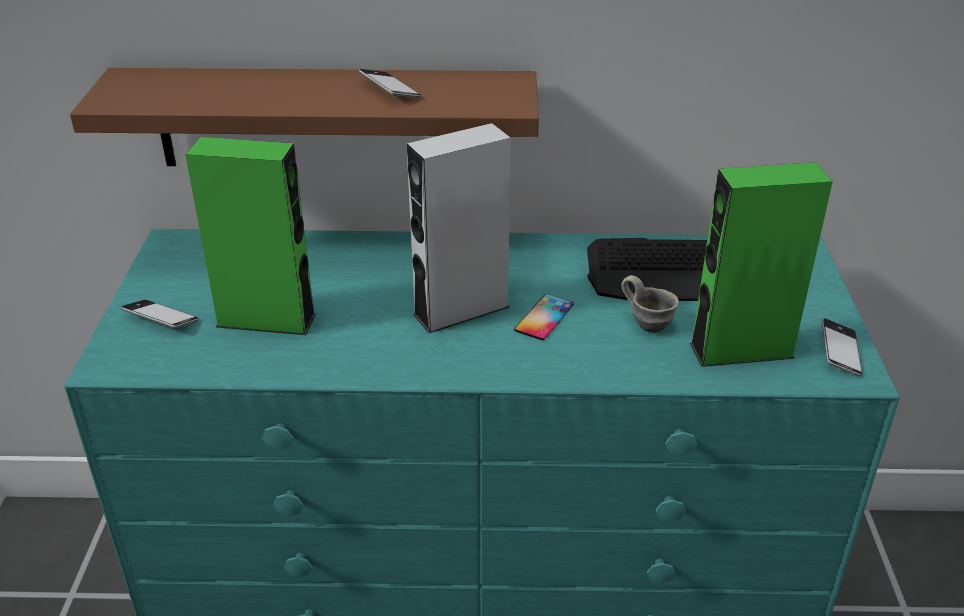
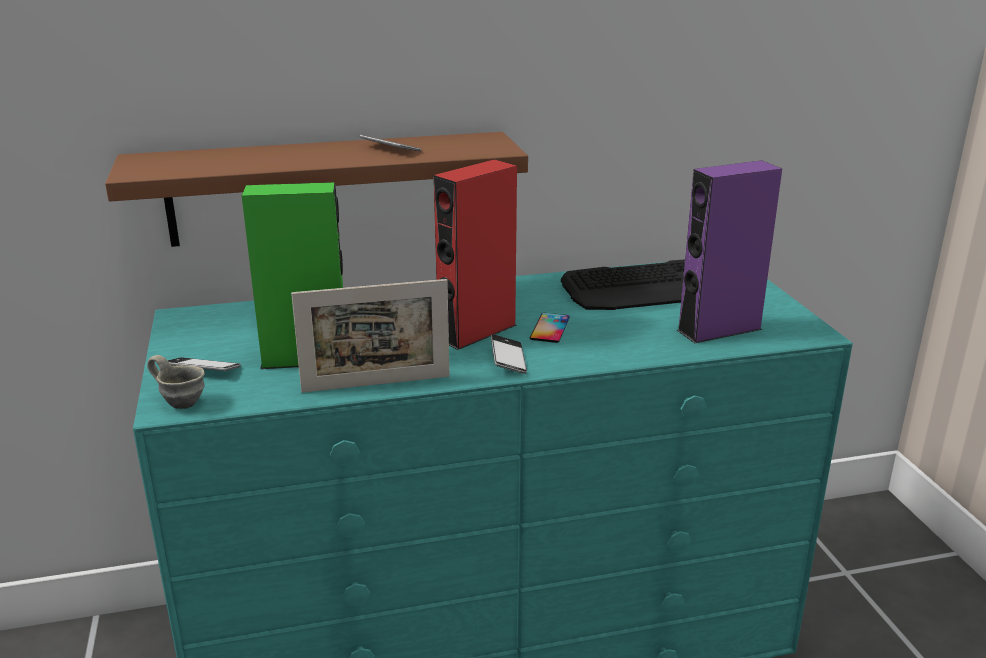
camera: 15 degrees left, 10 degrees down
grey speaker [407,123,511,333] -> red speaker [433,159,517,350]
grey mug [622,275,679,333] -> grey mug moved to [147,355,205,409]
green speaker [690,162,833,367] -> purple speaker [677,160,782,343]
phone [822,318,863,376] -> phone moved to [491,334,527,374]
none -> picture frame [291,279,450,393]

